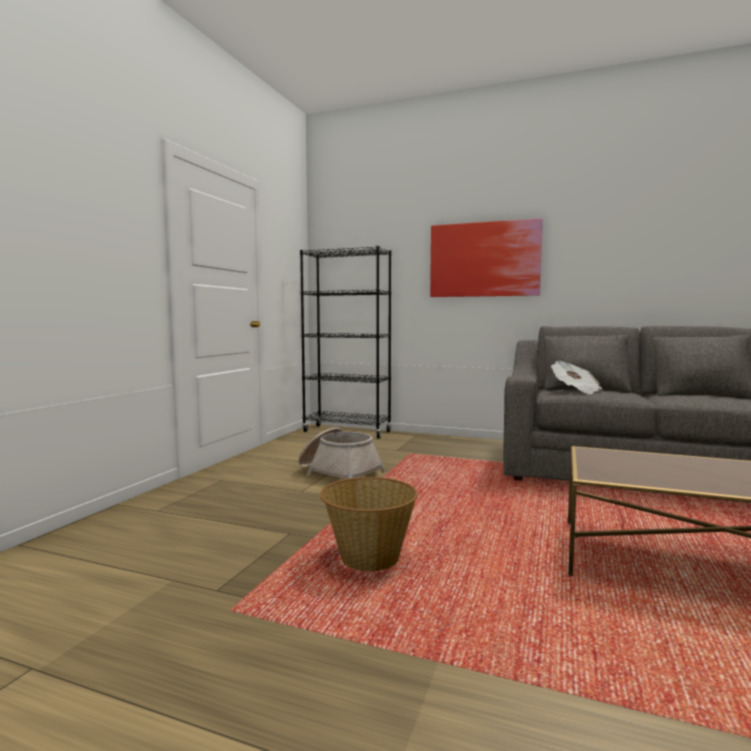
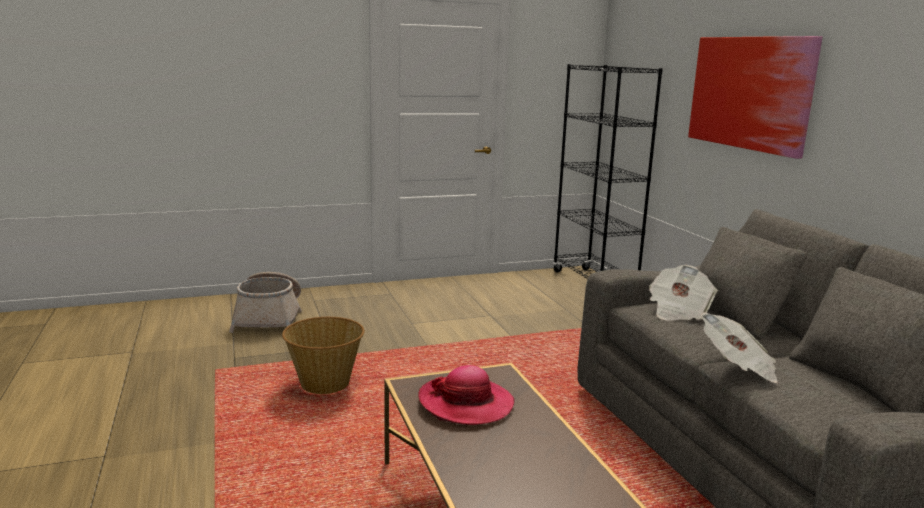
camera: 50 degrees right, 10 degrees up
basket [298,427,386,479] -> basket moved to [229,272,302,333]
none -> hat [418,365,515,425]
none -> newspaper [701,312,777,383]

